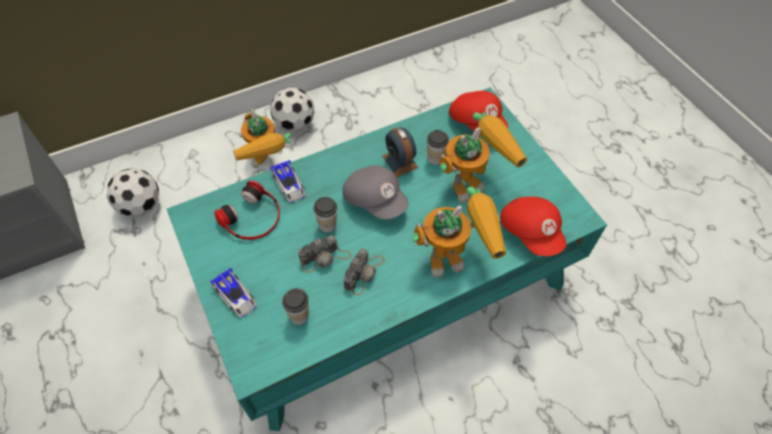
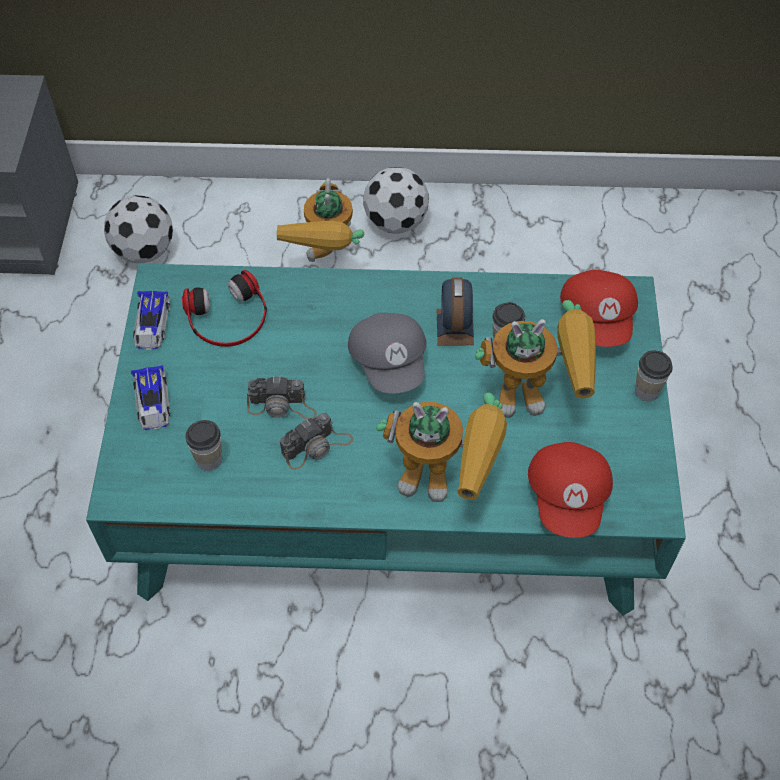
camera: 30 degrees right, 0 degrees up
toy car [270,160,305,203] -> toy car moved to [133,291,170,349]
cup [313,197,337,233] -> cup moved to [635,350,673,401]

